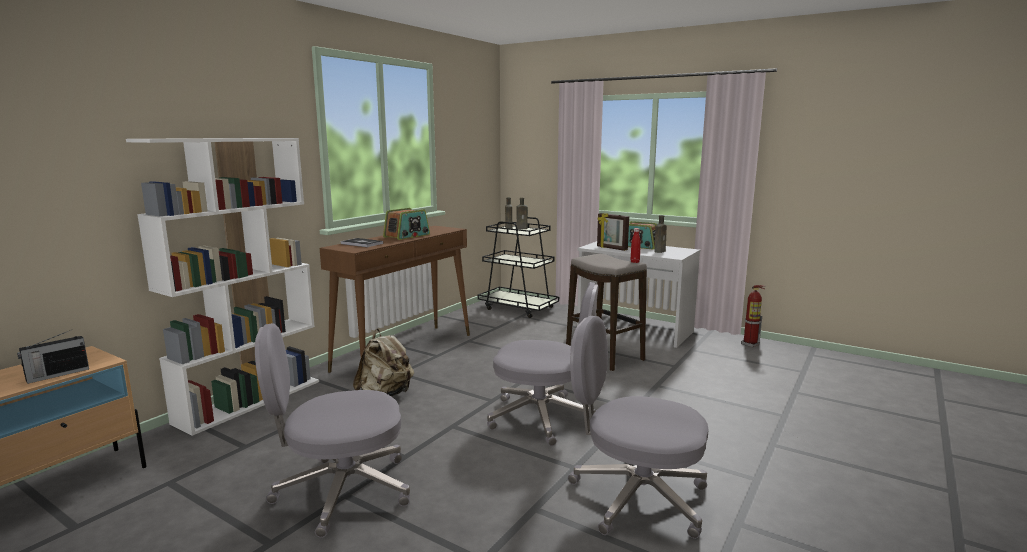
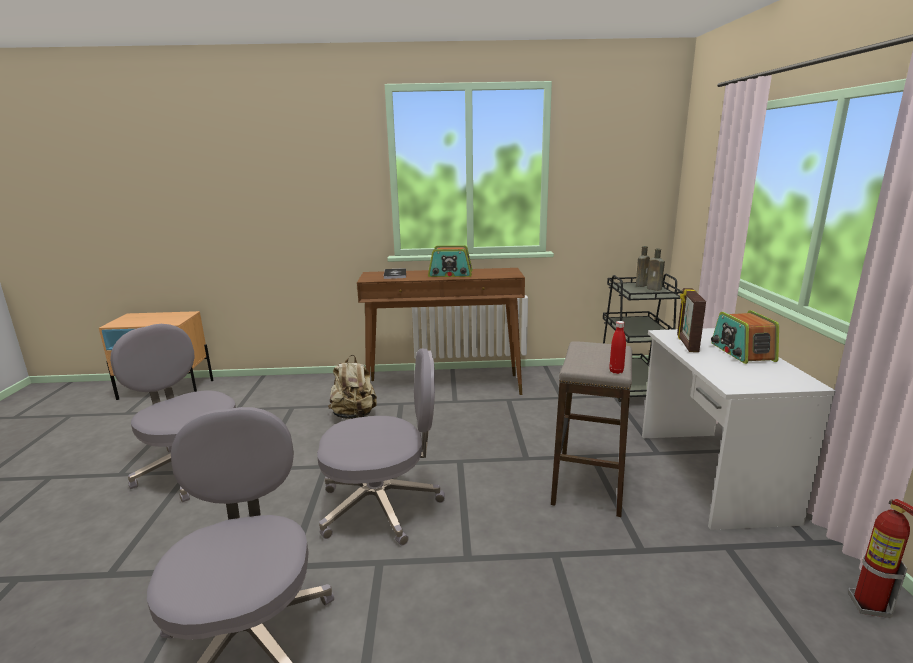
camera: 55 degrees right, 5 degrees up
radio [17,329,89,384] -> none
white bookcase [126,138,319,436] -> none
grey office chair [487,282,599,446] -> grey office chair turned 75 degrees counterclockwise [317,349,445,546]
brown bottle [654,215,667,253] -> none

